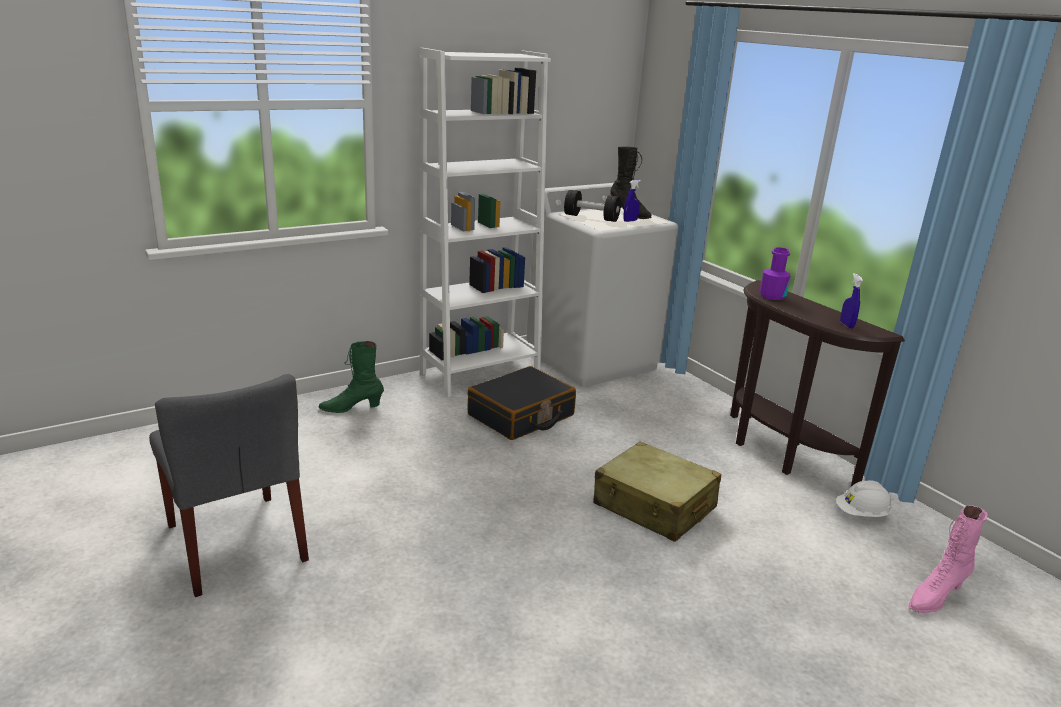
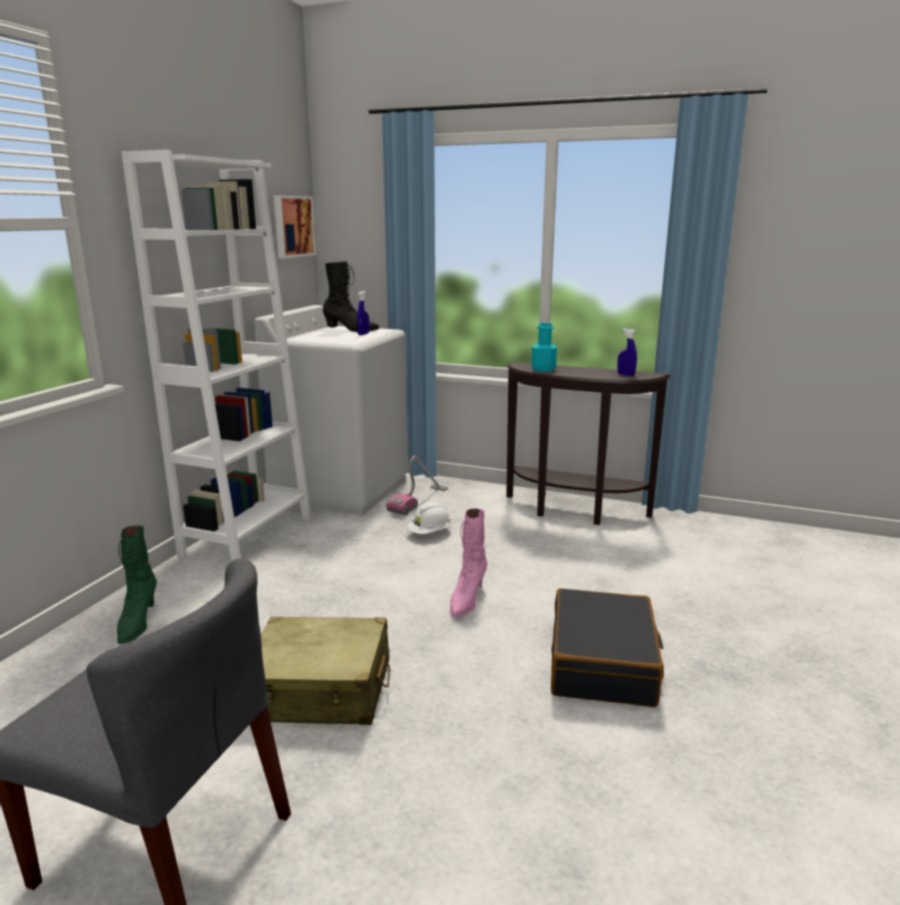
camera: 35 degrees left, 5 degrees down
green boot [319,341,384,413] -> green boot turned 45 degrees counterclockwise [117,525,157,644]
black suitcase [467,366,576,440] -> black suitcase moved to [551,588,664,707]
black dumbbell [564,190,621,222] -> none
beige suitcase [594,441,721,542] -> beige suitcase moved to [261,617,390,725]
purple bottle [760,247,791,300] -> turquoise bottle [531,323,557,372]
white hard hat [836,480,892,517] -> white hard hat moved to [407,501,451,534]
pink boot [908,505,987,613] -> pink boot moved to [450,508,487,617]
none -> picture [273,195,316,259]
none -> vacuum cleaner [386,456,448,515]

